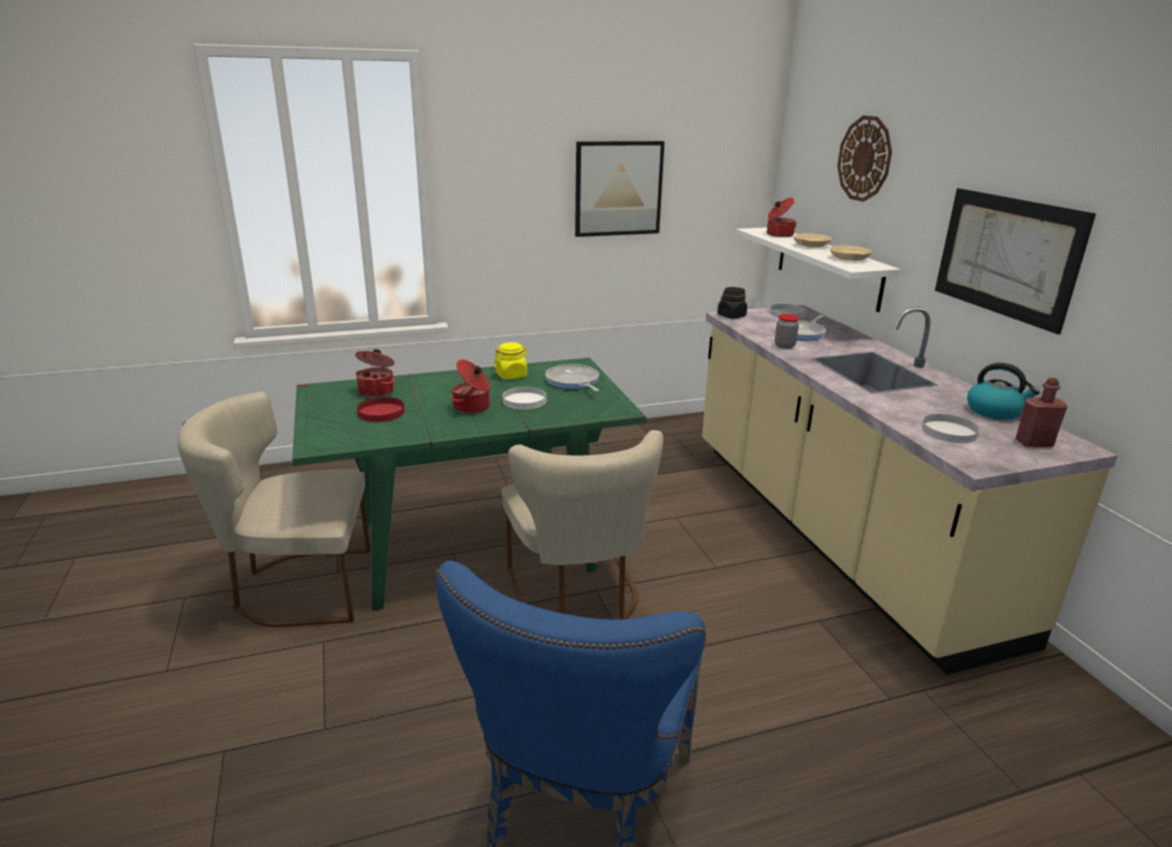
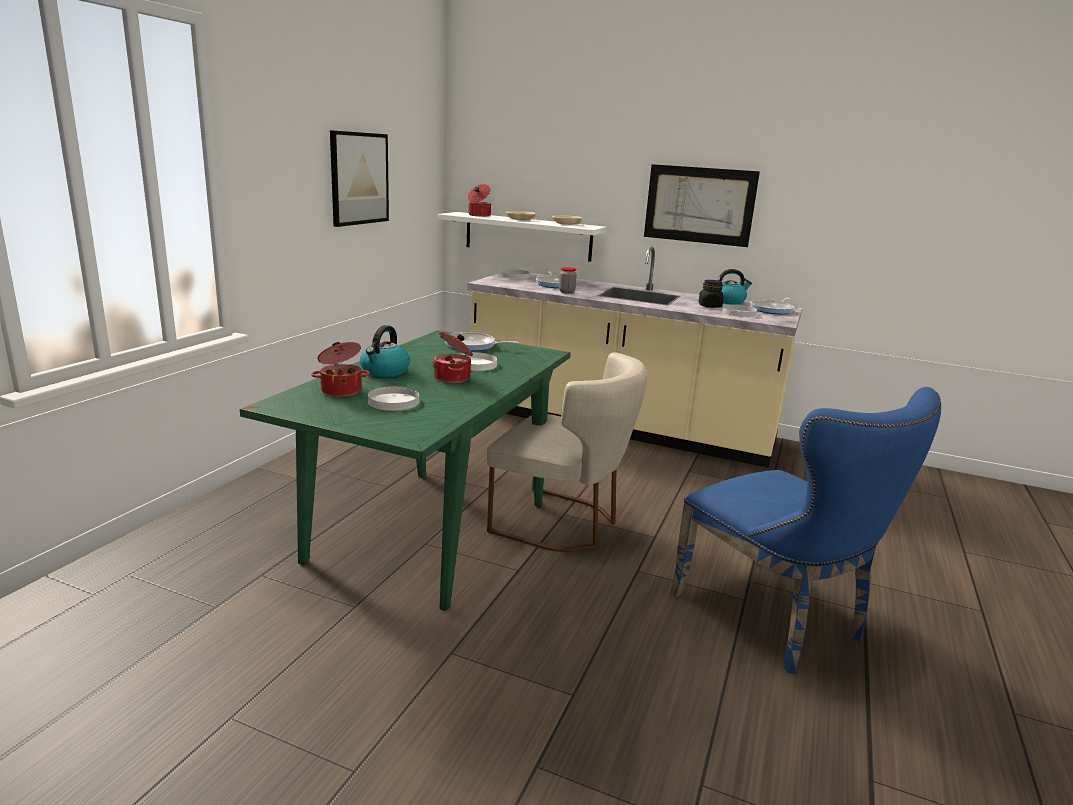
camera: 50 degrees left, 5 degrees down
beige chair [178,392,371,627] -> none
red plate [357,397,405,422] -> white plate [368,386,419,411]
yellow jar [494,342,529,379] -> none
black jar [717,287,747,319] -> black jar moved to [698,280,723,308]
wall clock [837,115,892,202] -> none
red bottle [1016,378,1068,447] -> frying pan [750,298,794,314]
none -> kettle [360,325,410,377]

